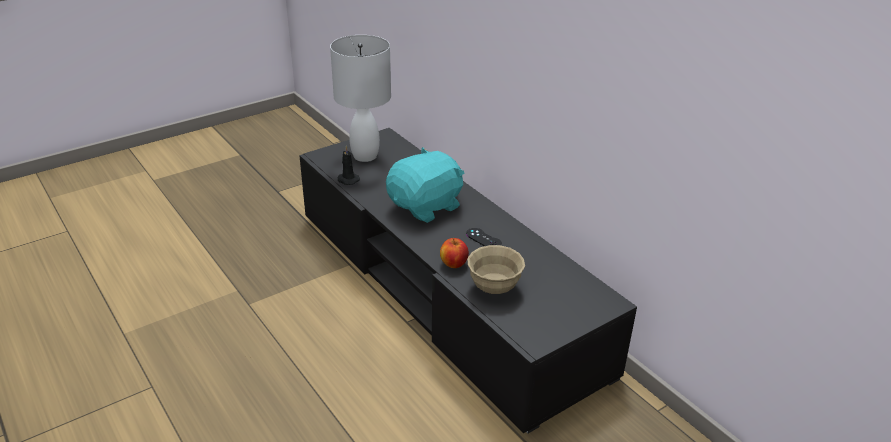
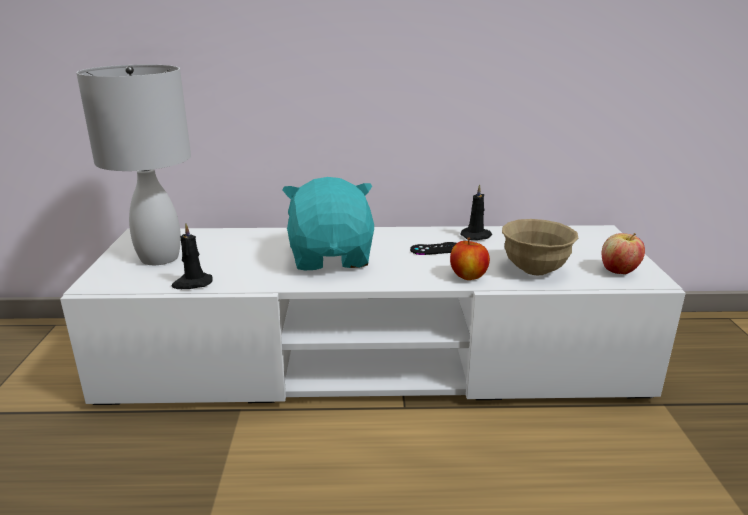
camera: 55 degrees left, 10 degrees down
black tv stand [299,128,637,434] -> white tv stand [60,225,686,405]
none -> black candle [460,185,492,240]
none -> apple [602,233,645,274]

